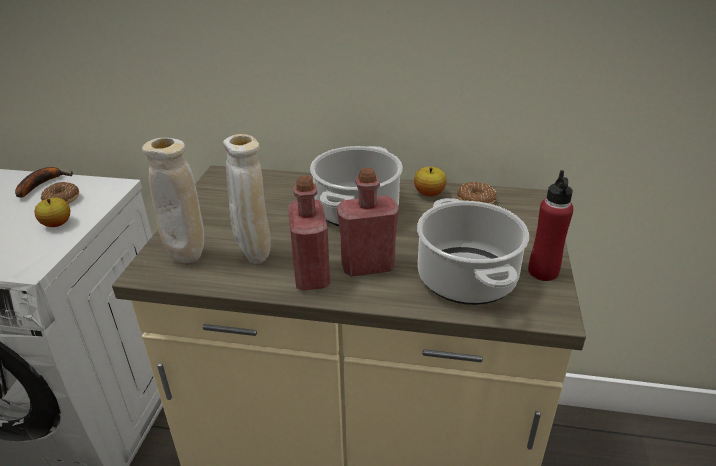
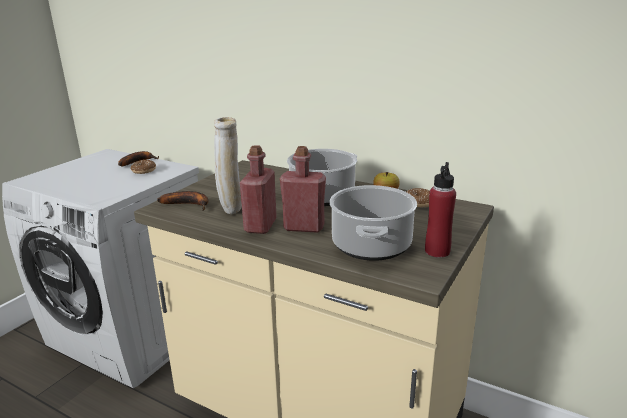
camera: 20 degrees right, 10 degrees down
apple [34,198,70,227] -> none
beige vase [142,138,204,263] -> banana [157,191,208,211]

